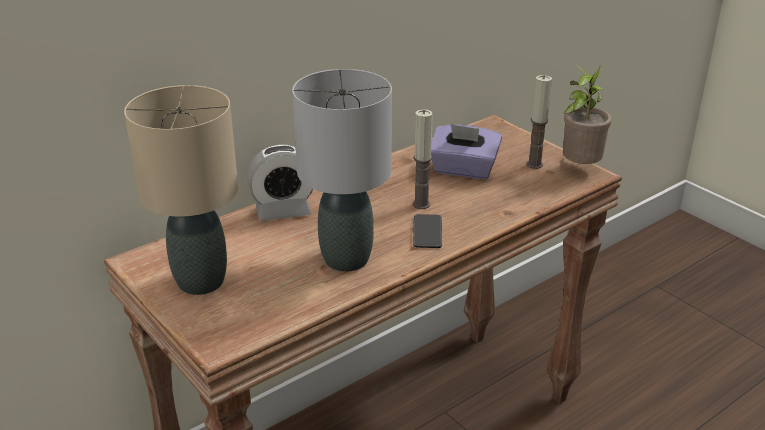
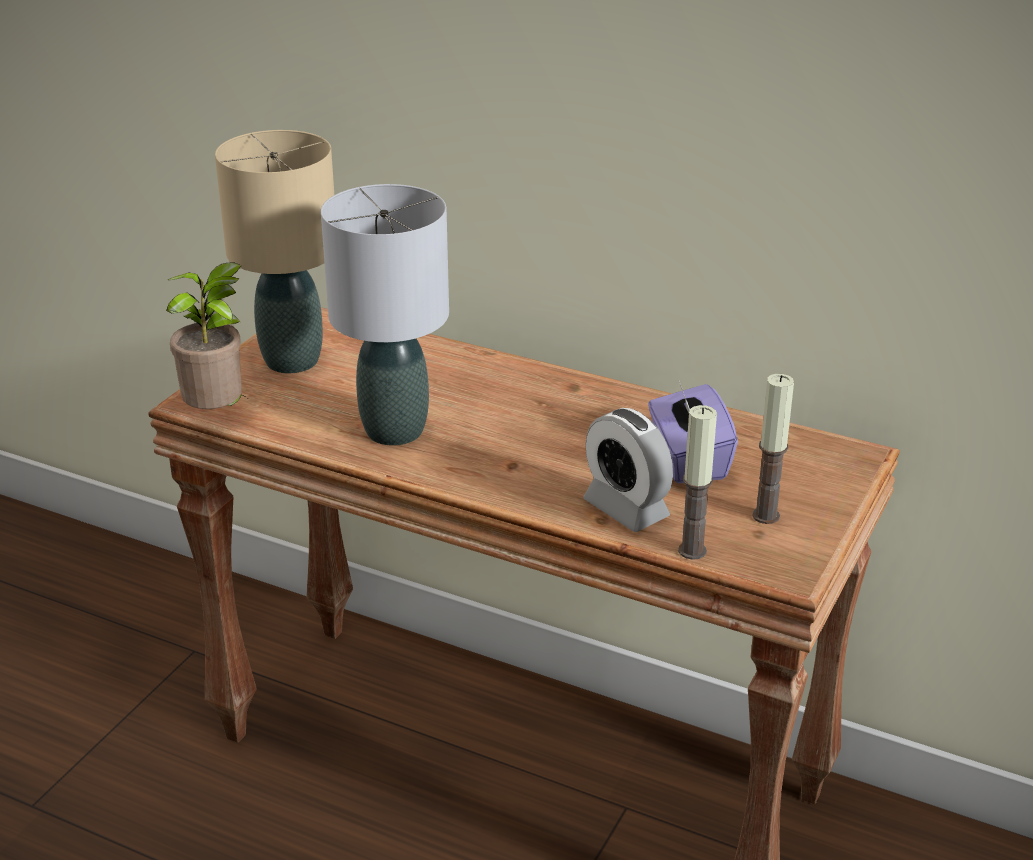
camera: 65 degrees right, 0 degrees up
alarm clock [247,145,313,221] -> alarm clock moved to [583,408,673,532]
candle [413,109,433,209] -> candle moved to [678,405,717,560]
phone [413,214,442,248] -> none
potted plant [563,64,612,164] -> potted plant moved to [166,263,247,409]

